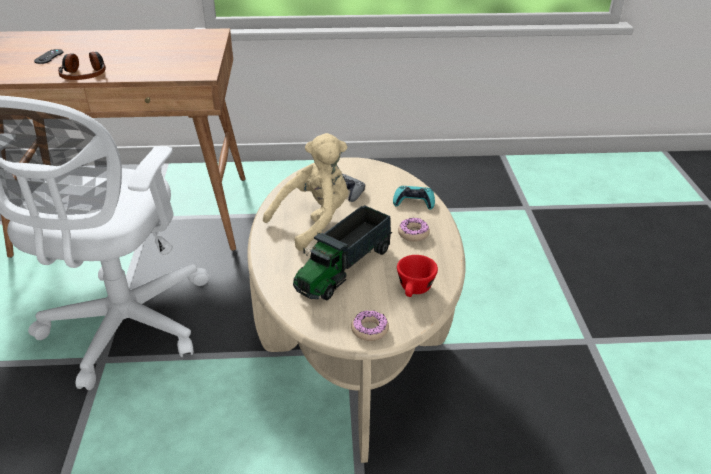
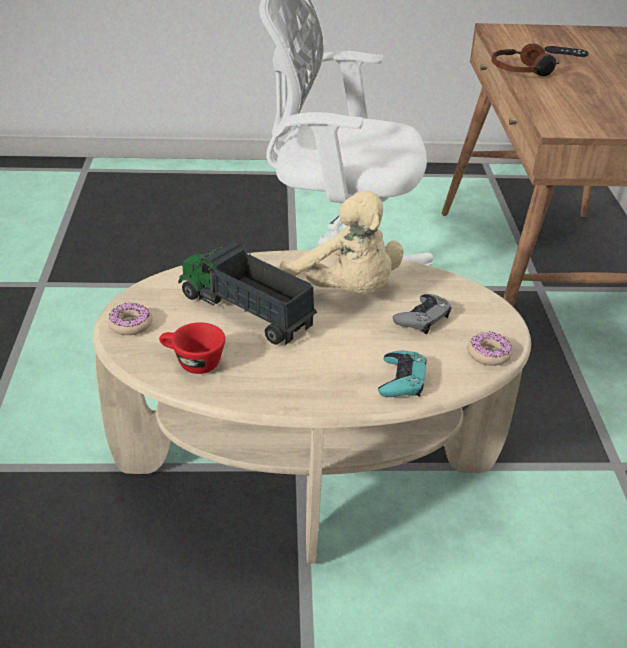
camera: 90 degrees right, 0 degrees up
donut [398,218,430,242] -> donut moved to [467,332,512,366]

